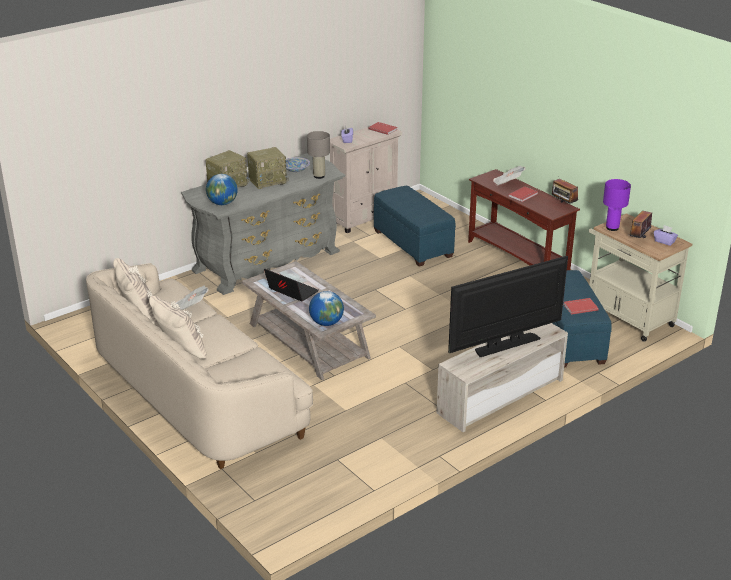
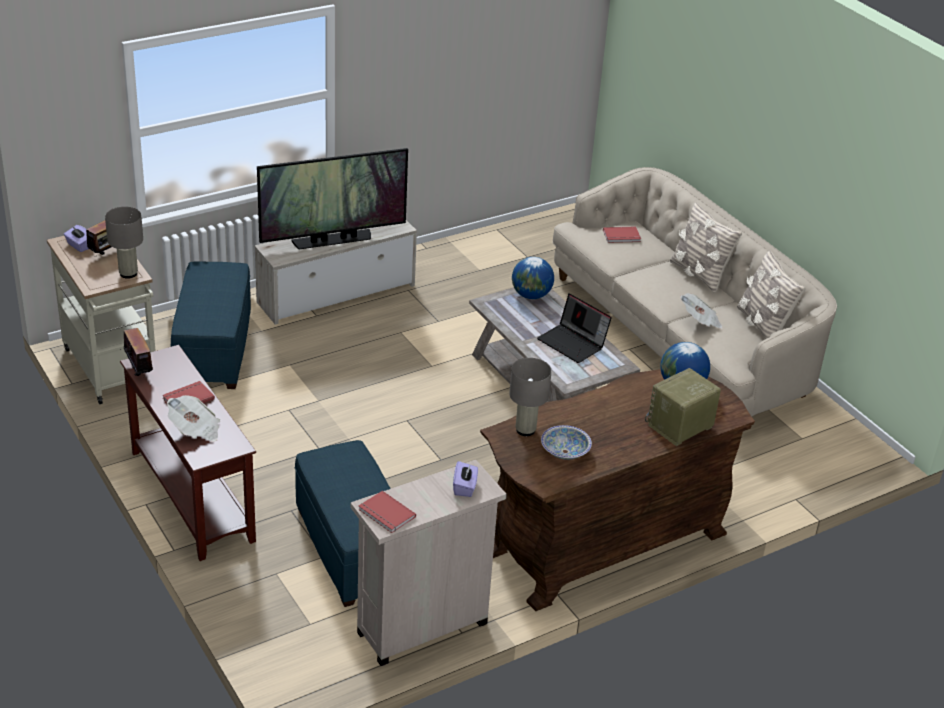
camera: 175 degrees left, 5 degrees up
grey dresser [181,153,345,295] -> brown dresser [480,369,755,611]
radio [247,147,289,189] -> none
red book [563,298,598,315] -> red book moved to [603,226,641,243]
purple table lamp [603,179,631,231] -> grey table lamp [105,207,143,279]

